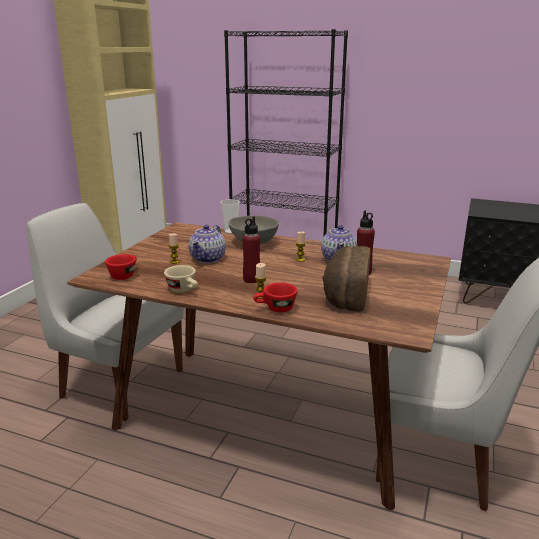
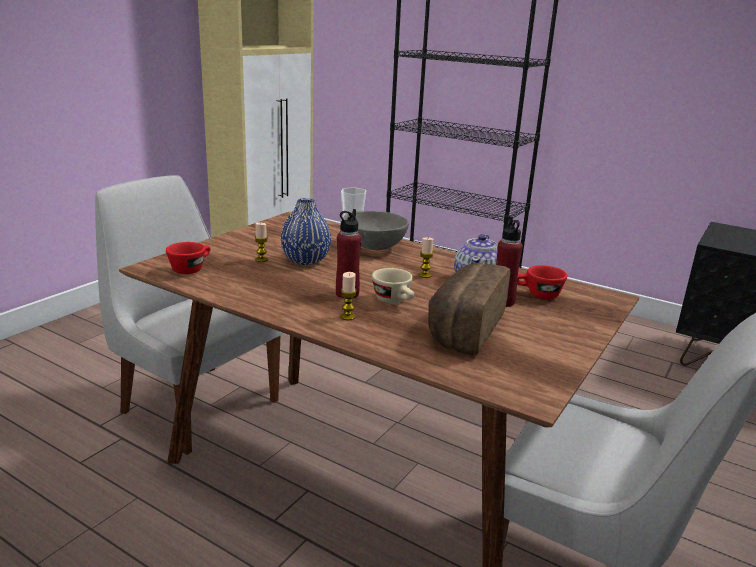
camera: 10 degrees right, 0 degrees up
beige cup [164,265,198,292] -> beige cup moved to [372,268,414,304]
teapot [189,225,226,263] -> blue vase [281,198,331,265]
red cup [253,282,298,313] -> red cup moved to [517,265,567,299]

